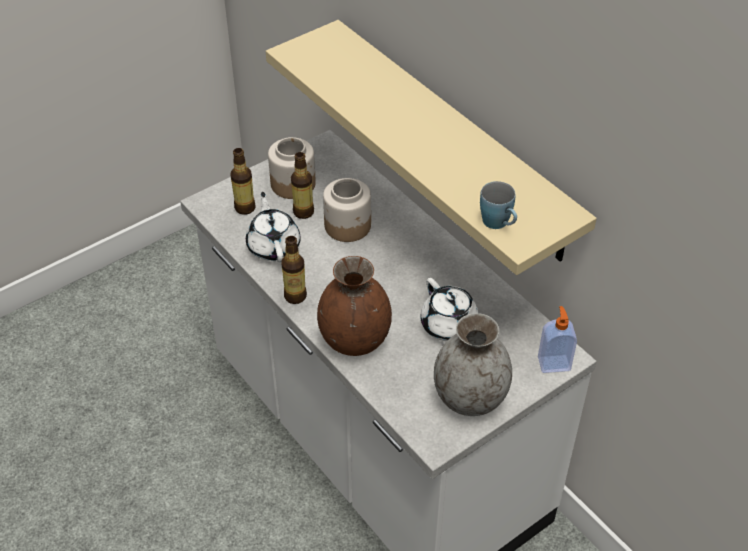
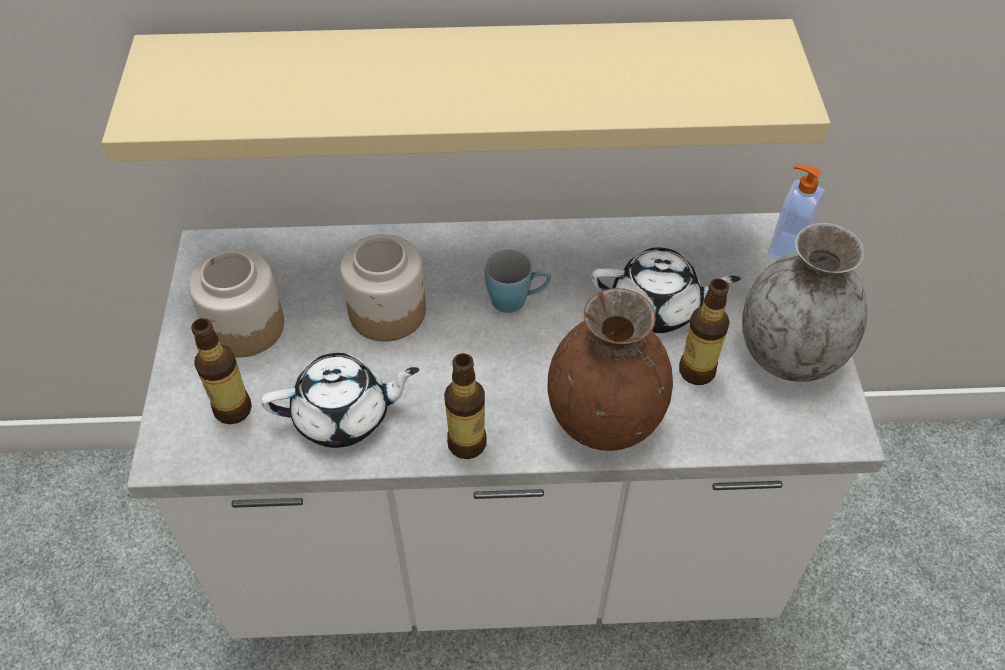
camera: 55 degrees left, 5 degrees up
white teapot [246,192,301,262] -> white teapot turned 150 degrees clockwise [261,353,419,448]
bottle [291,152,314,219] -> bottle moved to [679,279,730,385]
blue mug [480,181,517,229] -> blue mug moved to [485,249,551,313]

